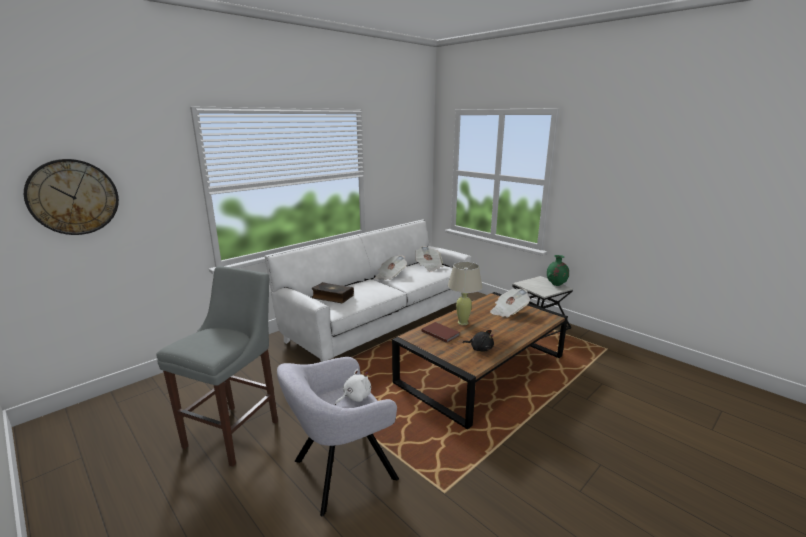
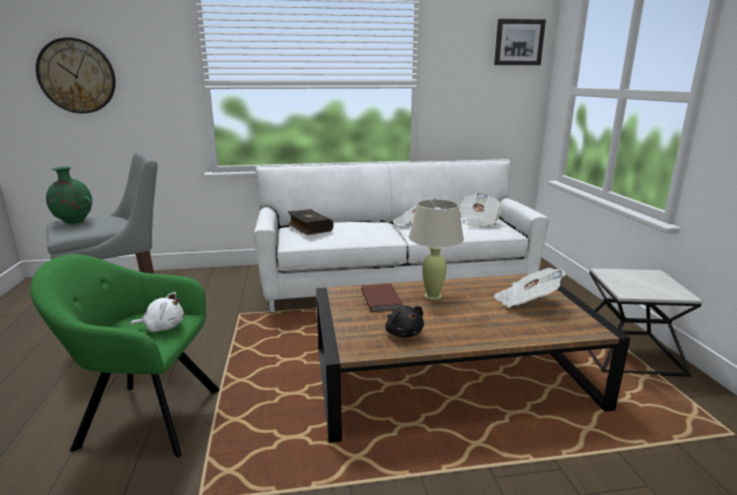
camera: 35 degrees right, 0 degrees up
grey armchair [277,357,399,516] -> green armchair [30,254,220,457]
green vase [547,255,569,286] -> green vase moved to [46,166,92,224]
none -> picture [494,19,546,65]

